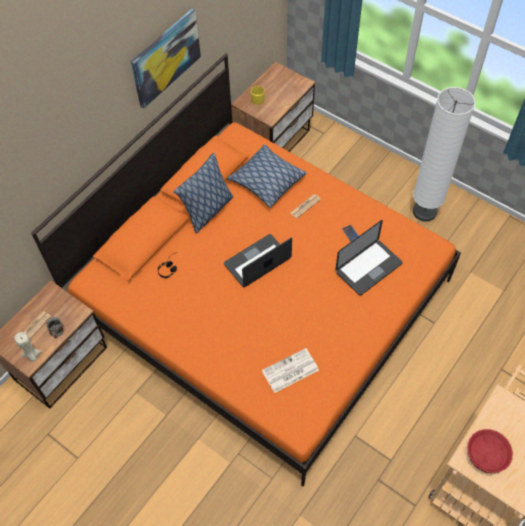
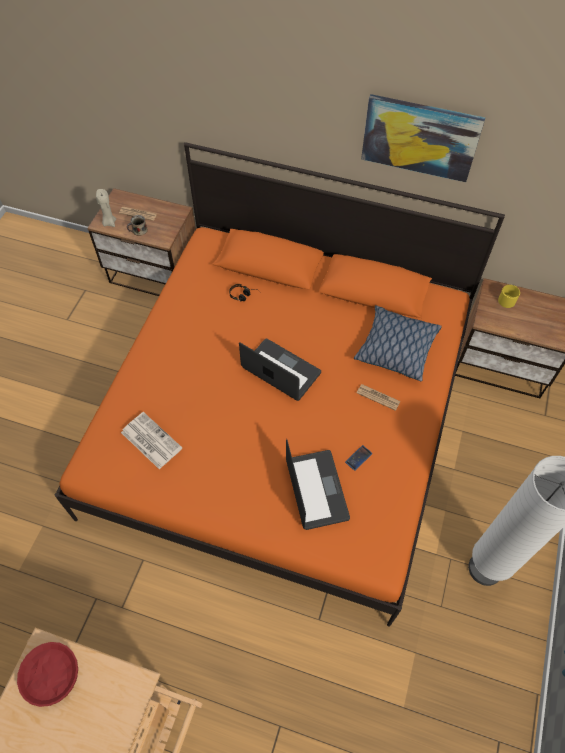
camera: 70 degrees right, 0 degrees up
pillow [174,153,234,234] -> none
laptop [335,220,403,295] -> laptop turned 135 degrees counterclockwise [286,439,350,530]

